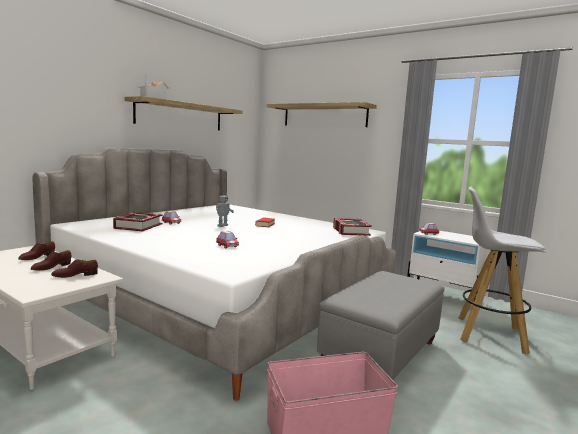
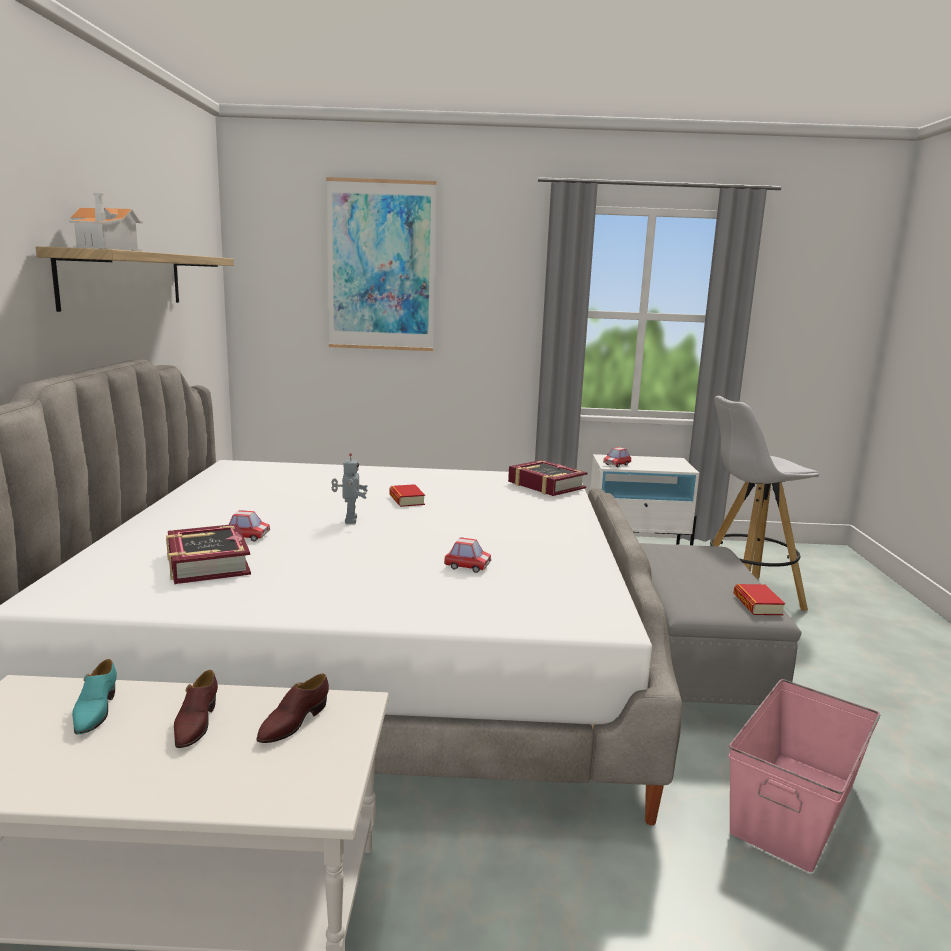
camera: 35 degrees left, 5 degrees up
brown shoe [18,241,55,260] -> turquoise shoe [72,659,117,735]
shelf [267,102,377,127] -> picture [326,177,437,351]
none -> book [734,584,785,615]

